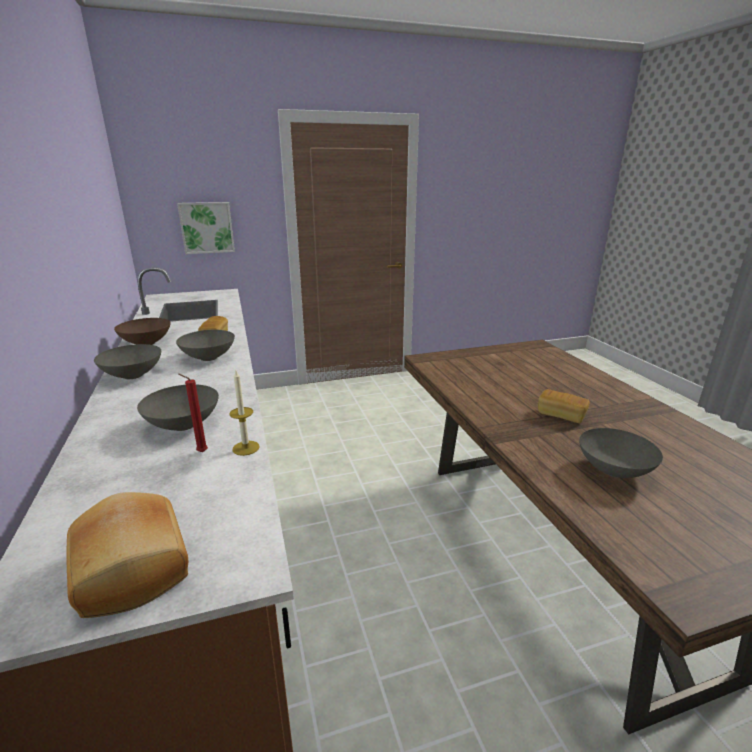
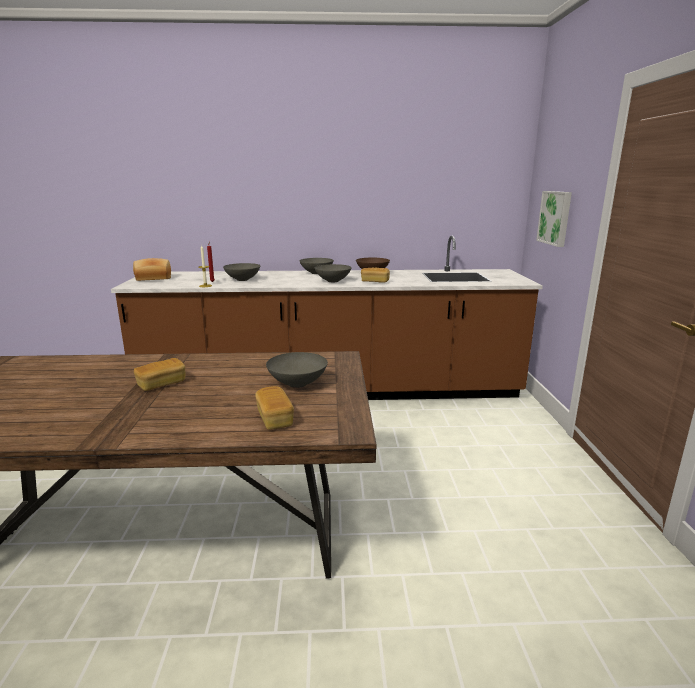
camera: 105 degrees right, 5 degrees down
grey bowl [579,428,663,478] -> grey bowl moved to [266,352,328,388]
none -> bread [255,386,294,430]

